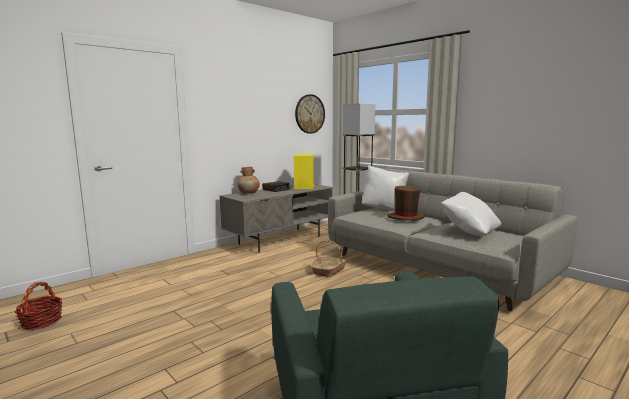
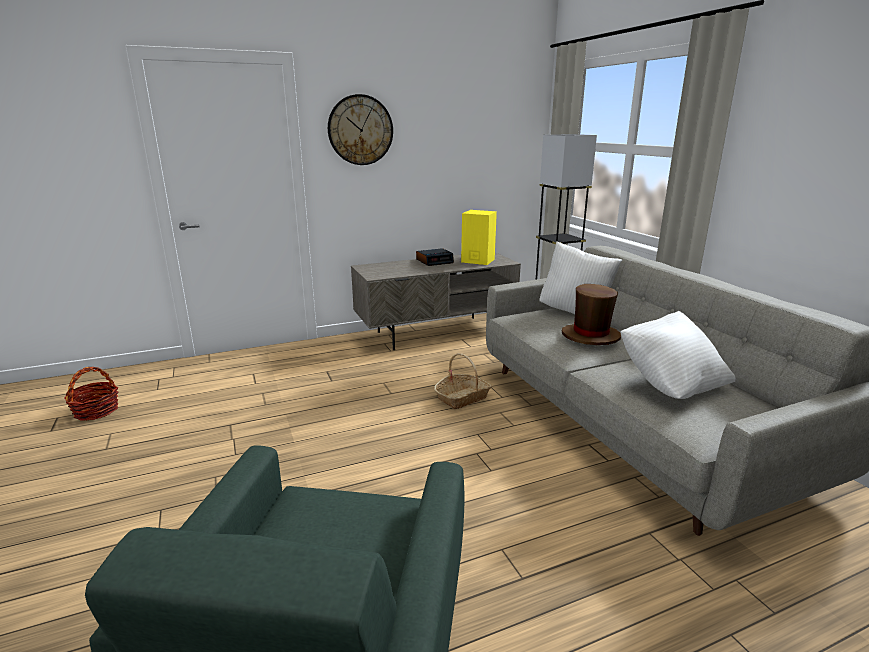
camera: 20 degrees right, 10 degrees up
brown vase [237,167,260,194] -> none
wall clock [295,94,325,134] -> wall clock moved to [328,94,393,165]

